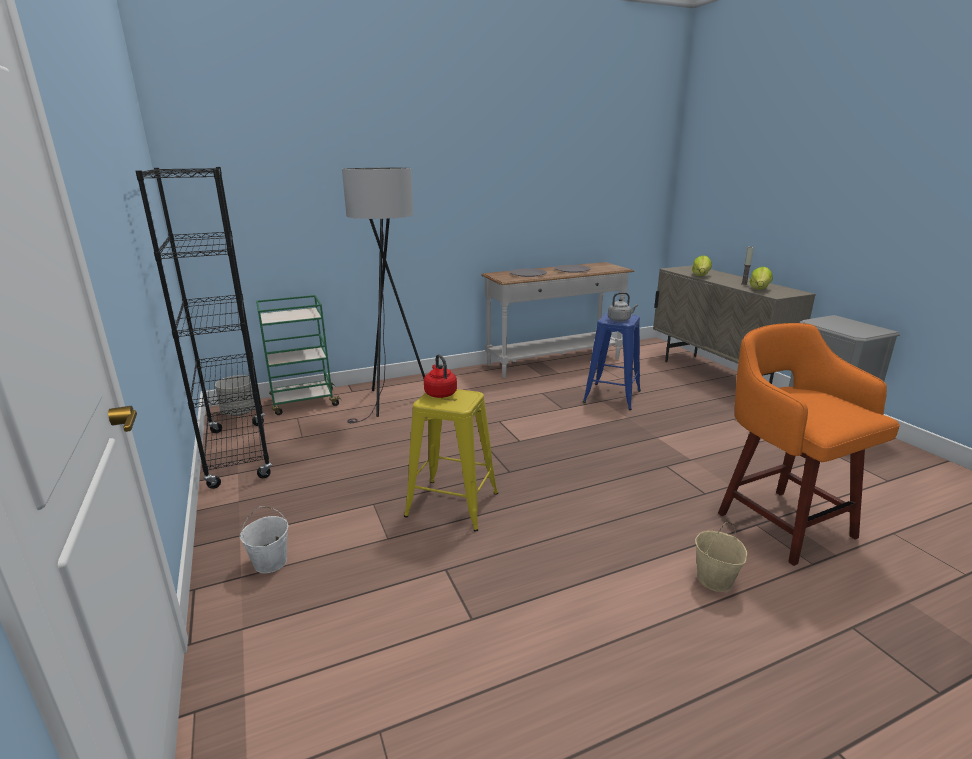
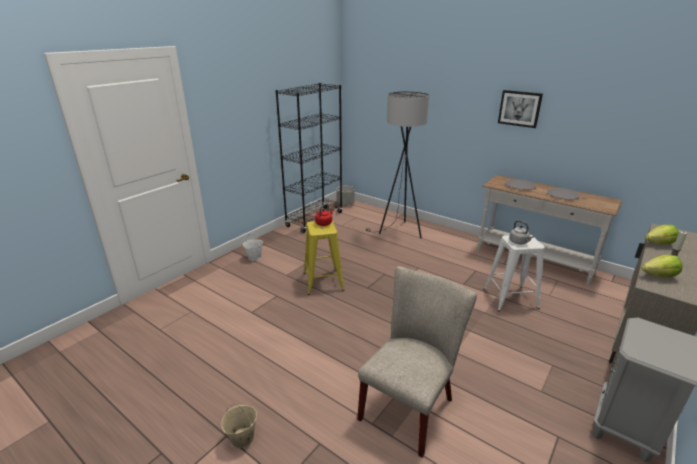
camera: 60 degrees right, 5 degrees up
green cart [256,295,342,415] -> none
blue stool [583,313,641,410] -> white stool [483,235,544,311]
beige bucket [695,522,747,592] -> beige bucket moved to [221,404,257,448]
orange stool [718,323,900,566] -> beige chair [357,266,477,458]
none -> picture [498,90,543,128]

